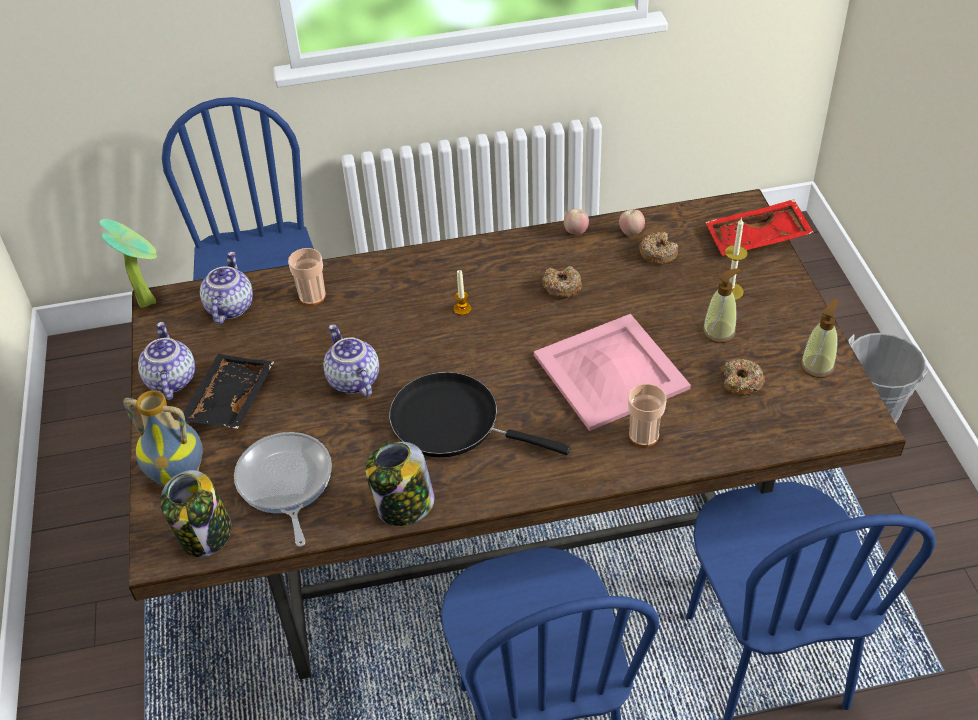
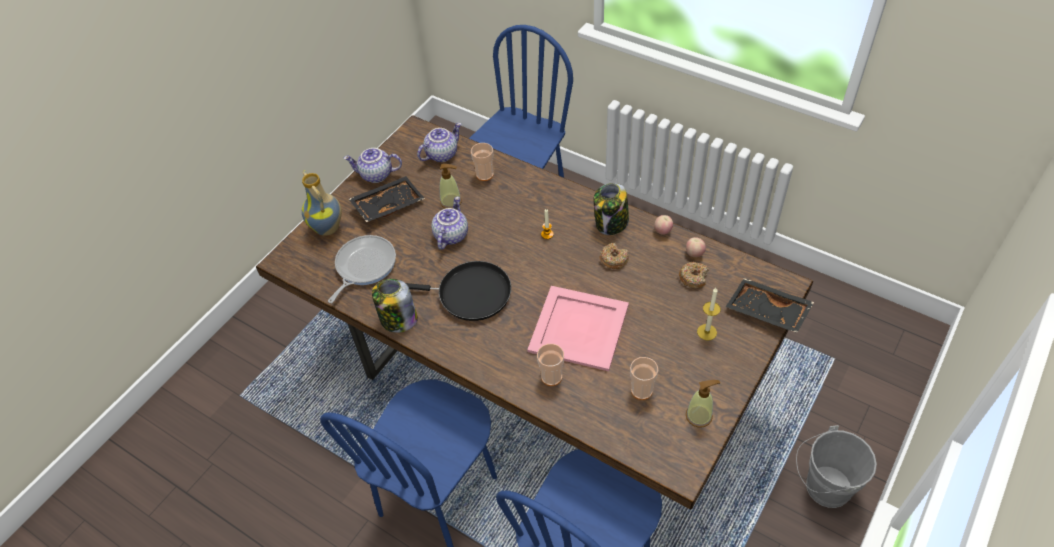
camera: 45 degrees right, 5 degrees up
potted plant [98,219,157,308] -> none
teapot [138,322,195,400] -> teapot turned 120 degrees counterclockwise [344,148,402,183]
jar [160,470,232,557] -> jar moved to [594,183,629,235]
black frying pan [389,372,571,457] -> black frying pan turned 120 degrees clockwise [406,261,511,321]
soap dispenser [702,268,741,343] -> soap dispenser moved to [440,164,462,208]
red tray [706,199,814,256] -> black tray [726,278,814,333]
donut [723,359,765,396] -> cup [630,357,658,400]

